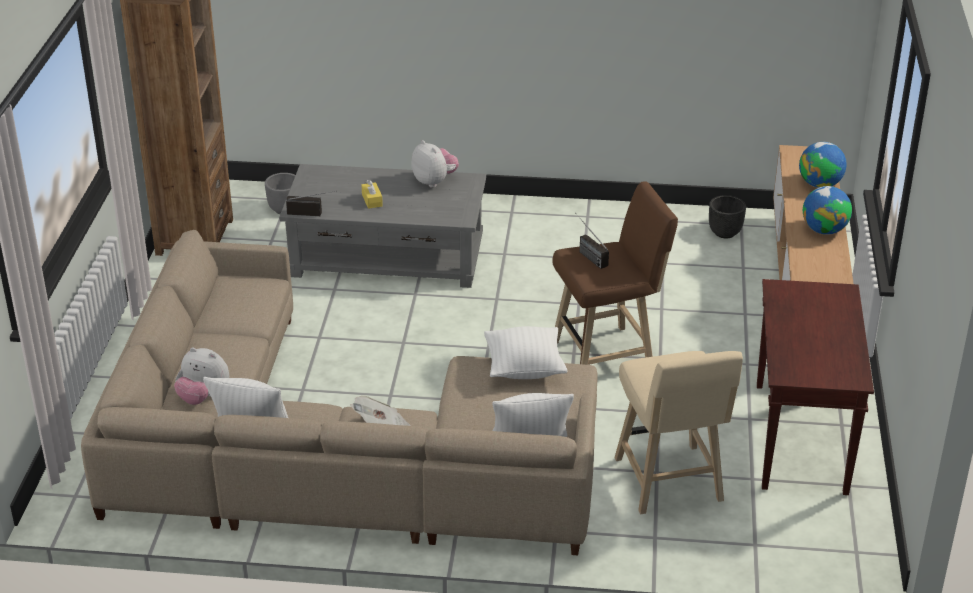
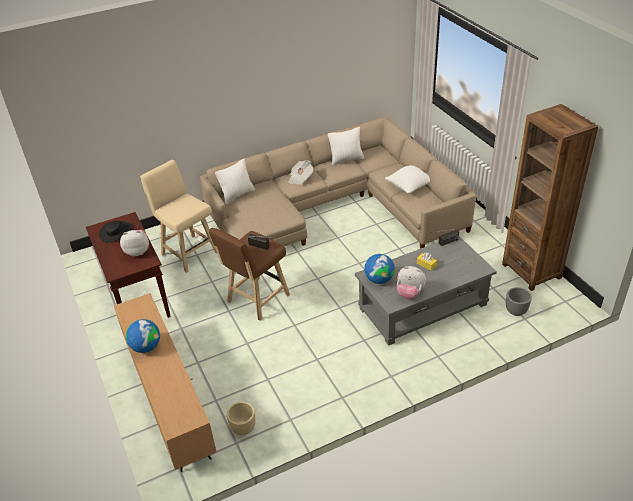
camera: 150 degrees right, 5 degrees up
plush toy [174,348,229,405] -> plush toy moved to [120,230,149,256]
white pillow [484,326,568,379] -> white pillow moved to [385,165,430,194]
black planter [709,195,746,238] -> beige planter [227,402,255,435]
globe [799,142,846,188] -> globe moved to [364,254,395,284]
none -> black hat [99,221,132,243]

